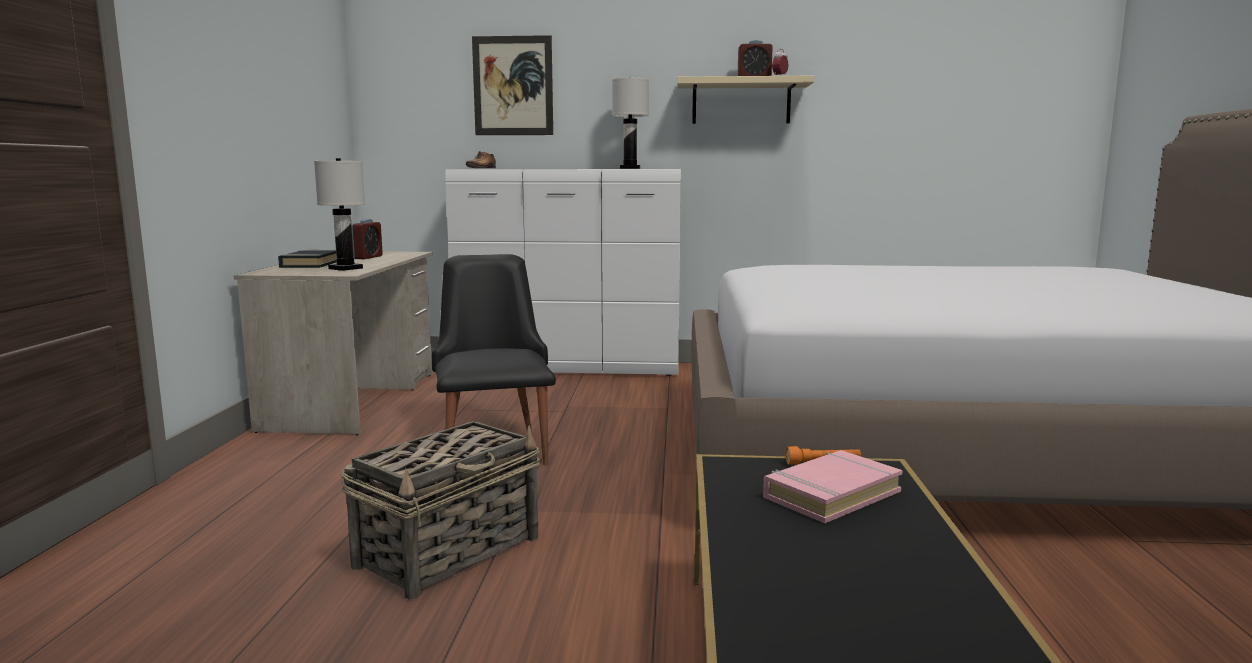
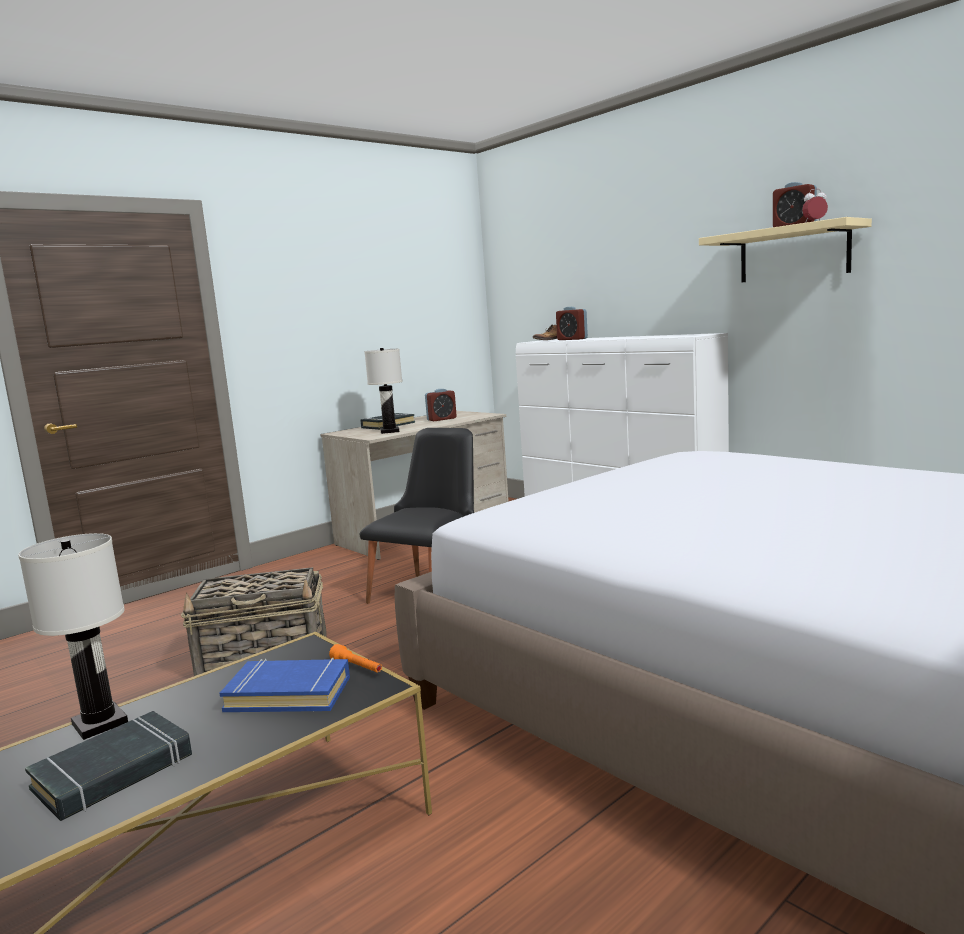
camera: 45 degrees right, 0 degrees up
picture [472,35,553,135] -> none
white table lamp [612,77,649,169] -> white table lamp moved to [18,533,128,740]
pink book [763,450,903,523] -> blue book [219,657,350,712]
none -> black book [25,711,192,821]
none -> alarm clock [556,307,588,340]

